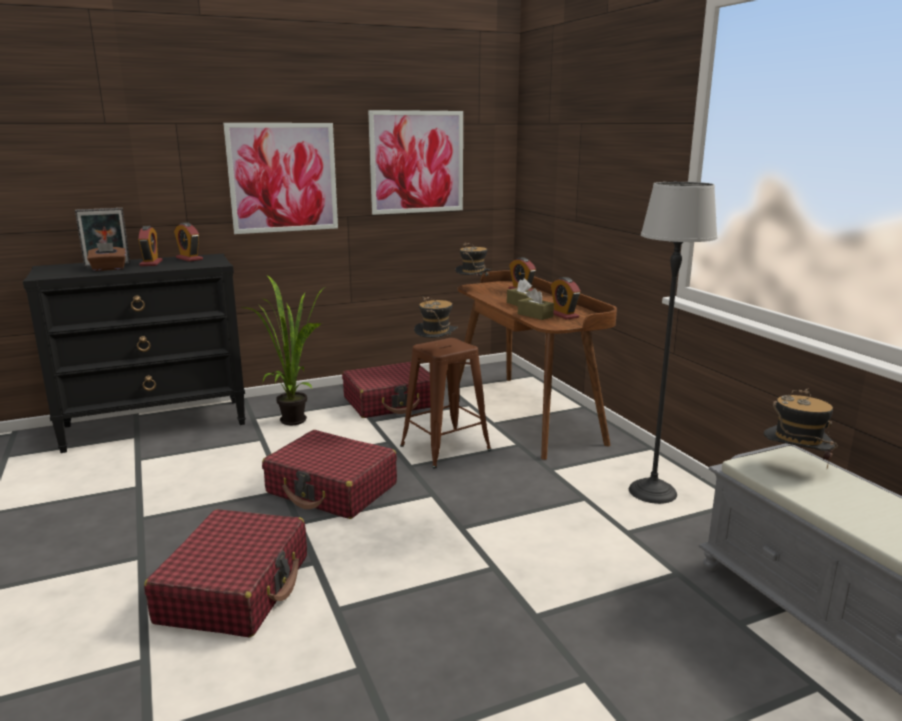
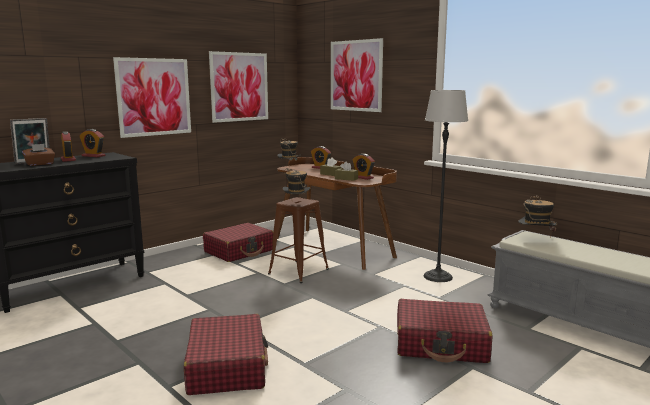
camera: 20 degrees left, 5 degrees down
potted plant [246,276,325,425] -> none
red suitcase [262,430,397,519] -> red suitcase moved to [397,299,493,363]
none -> picture [331,38,383,112]

